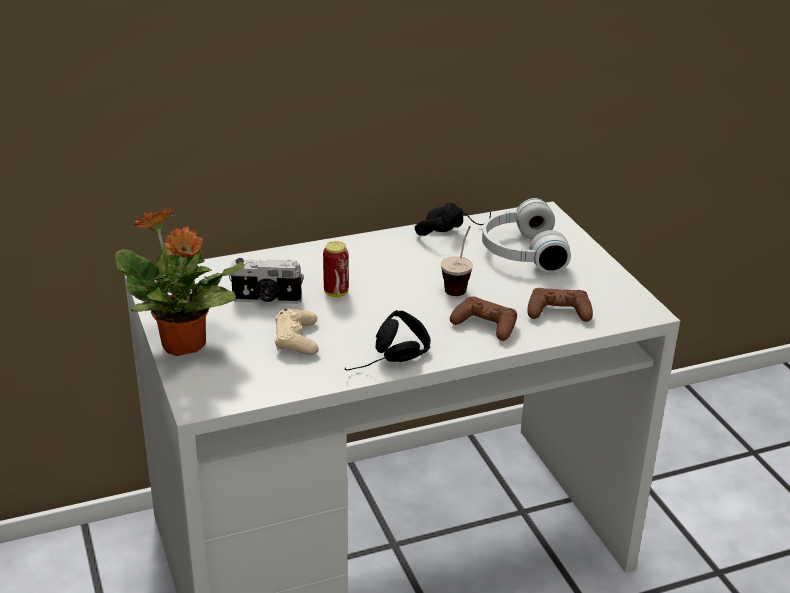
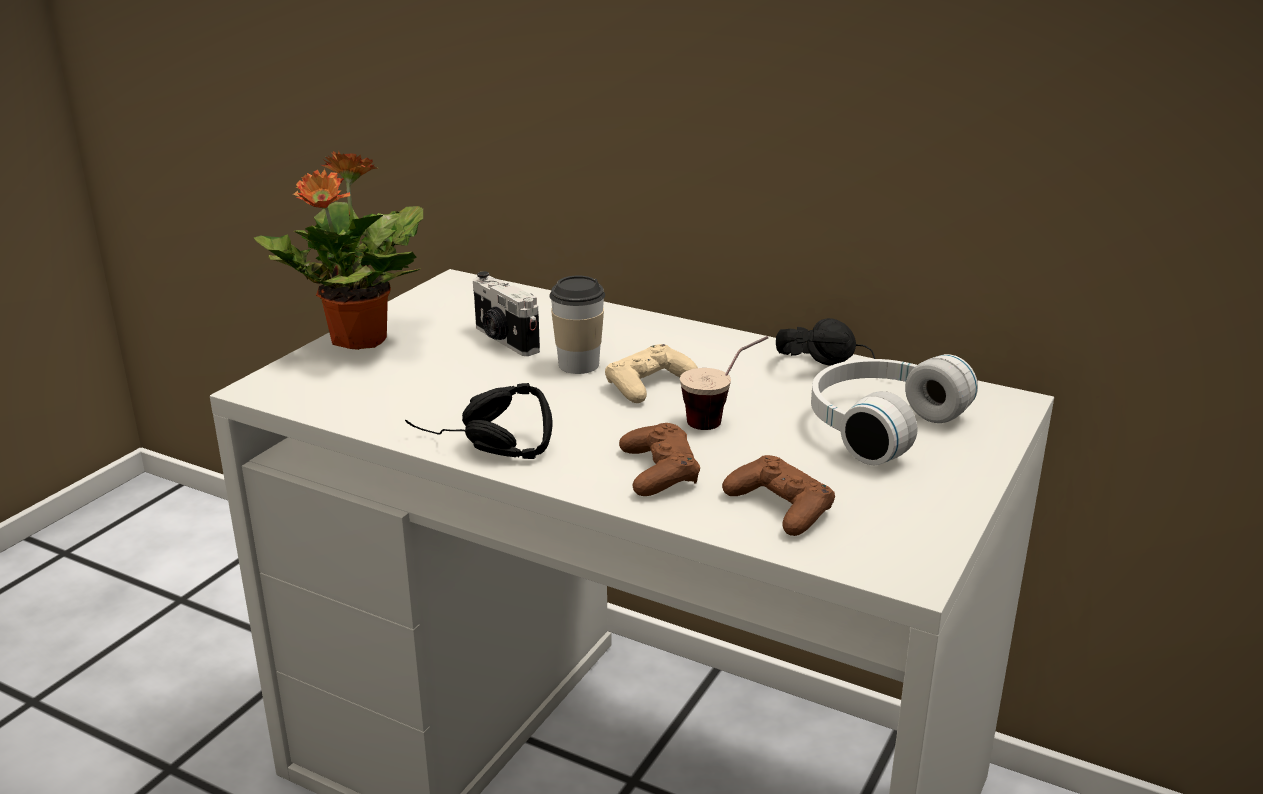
camera: 50 degrees right, 5 degrees down
beige game controller [275,308,319,355] -> beige game controller moved to [605,344,698,403]
can [323,241,349,297] -> cup [549,275,605,374]

